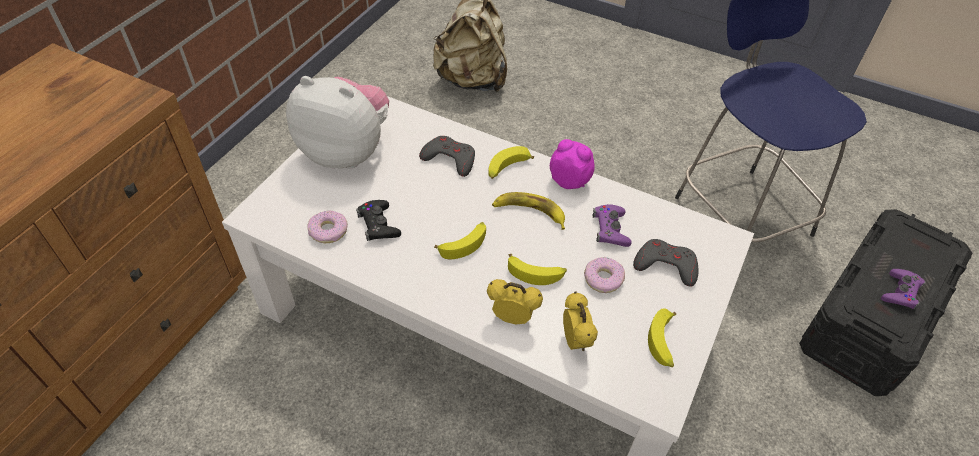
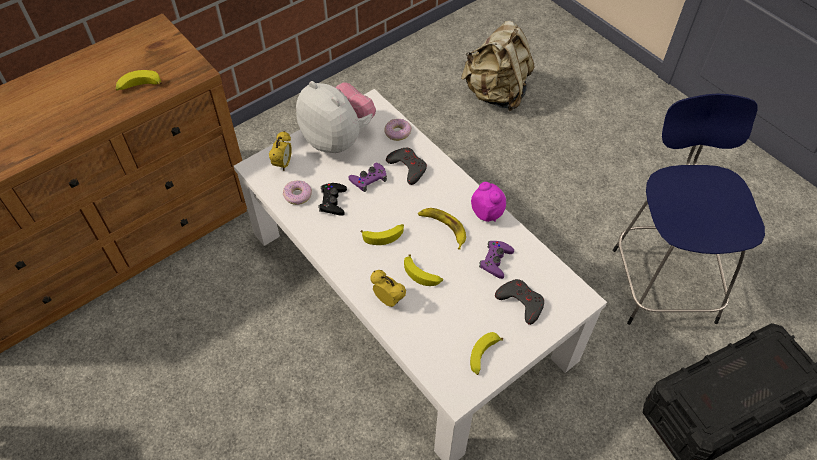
camera: 25 degrees right, 5 degrees up
banana [488,146,534,179] -> banana moved to [115,70,162,90]
alarm clock [563,292,598,351] -> alarm clock moved to [269,131,292,171]
donut [584,257,625,293] -> donut moved to [384,119,412,141]
purple game controller [881,269,926,310] -> purple game controller moved to [348,163,387,192]

